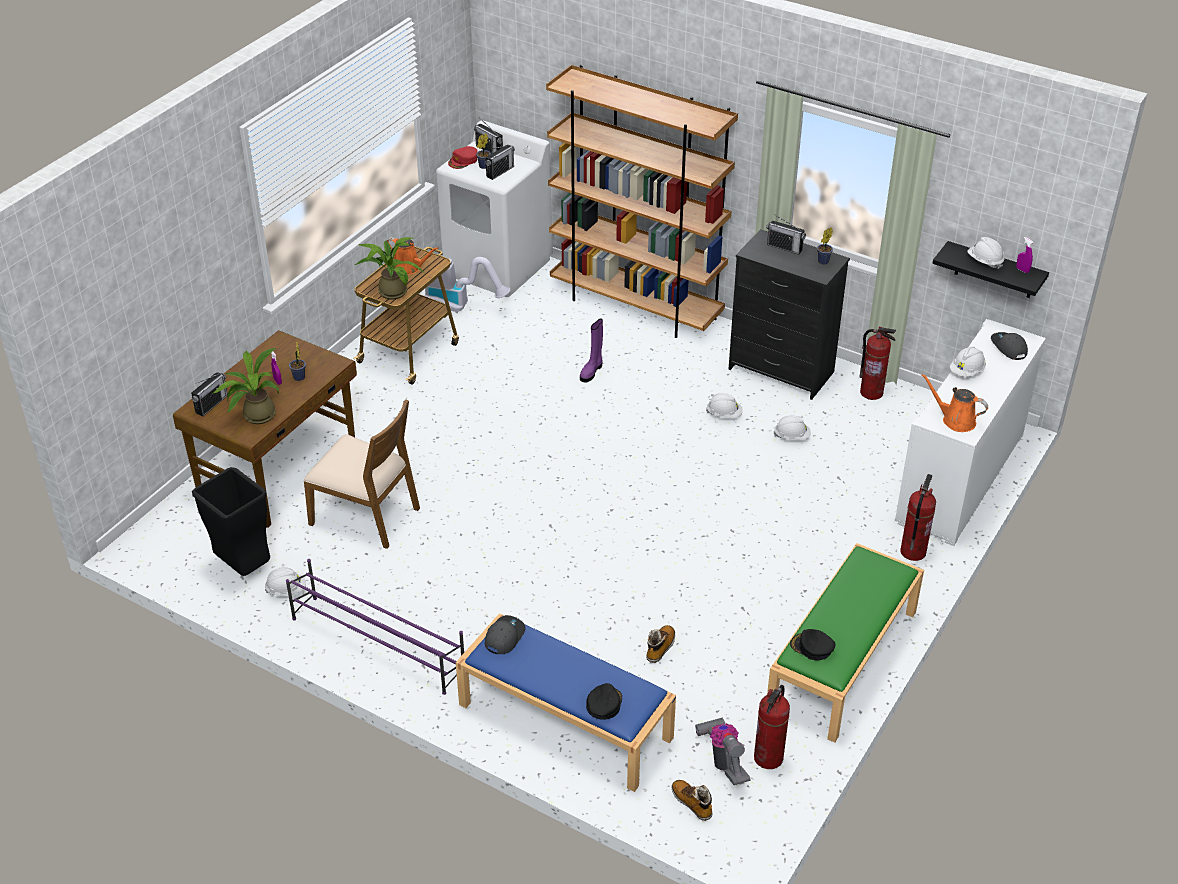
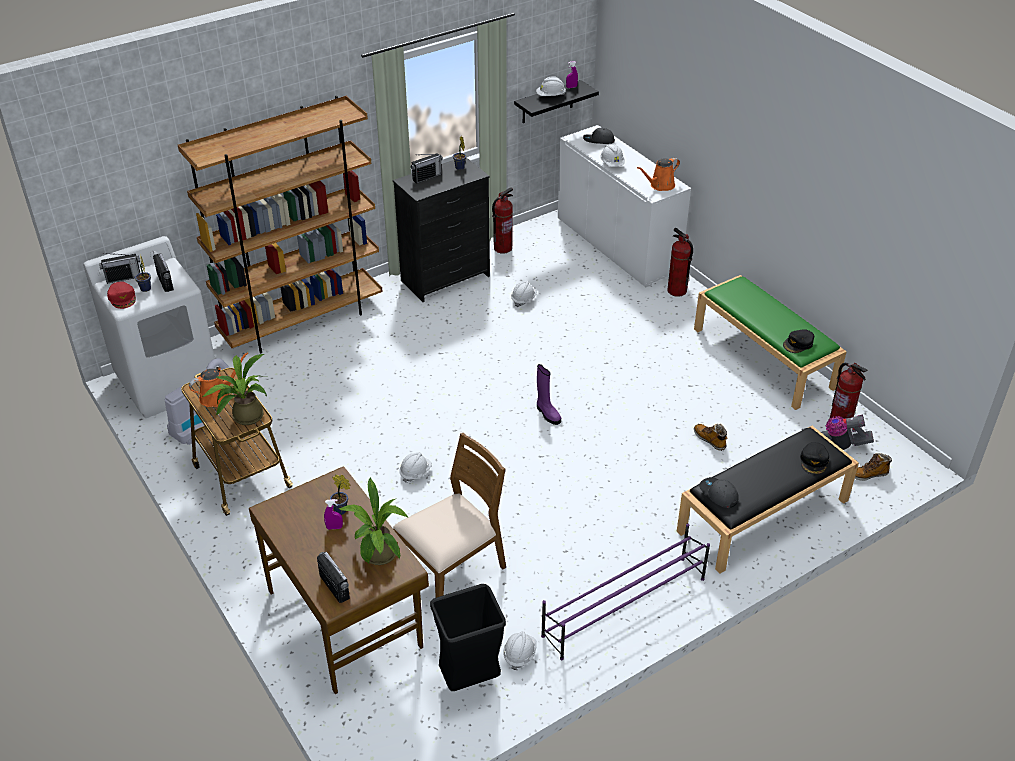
camera: 65 degrees left, 0 degrees up
blue bench [456,613,676,792] -> black bench [677,426,859,573]
purple boot [580,319,603,383] -> purple boot moved to [537,364,561,425]
black cap [586,683,622,720] -> black cap turned 120 degrees counterclockwise [800,442,830,475]
white hard hat [706,393,743,418] -> white hard hat moved to [399,452,432,483]

